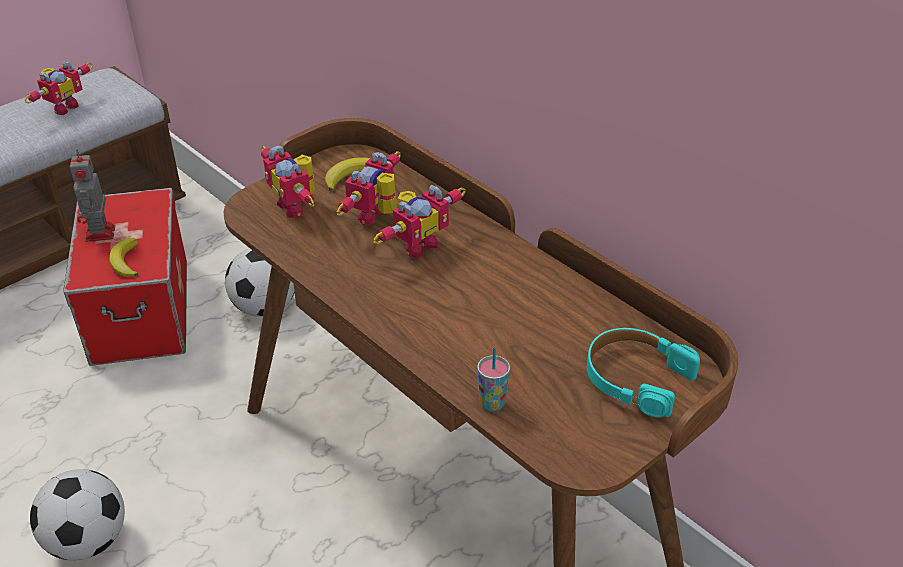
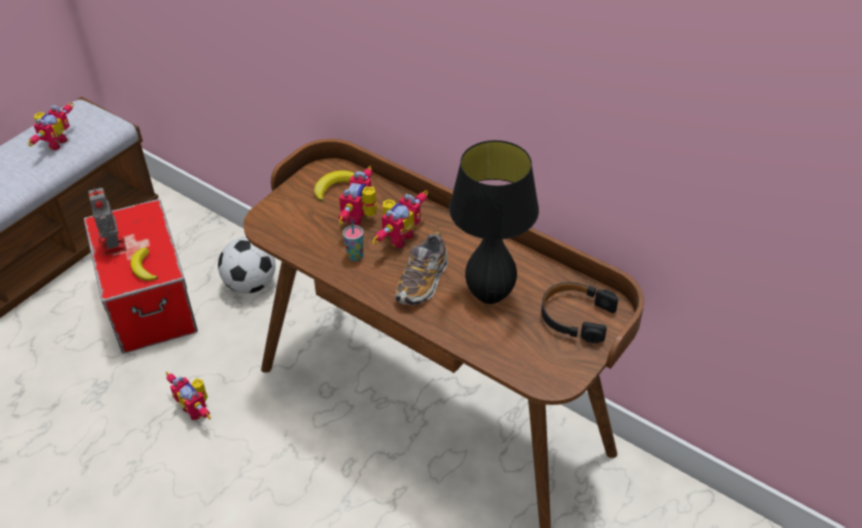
camera: 10 degrees left, 5 degrees up
football [30,469,125,560] -> none
toy robot [261,145,315,218] -> toy robot moved to [165,372,211,420]
cup [477,347,510,412] -> cup moved to [343,219,364,261]
turquoise headphones [587,328,700,418] -> black headphones [541,282,618,343]
none -> shoe [395,232,448,305]
none -> black table lamp [449,140,539,304]

